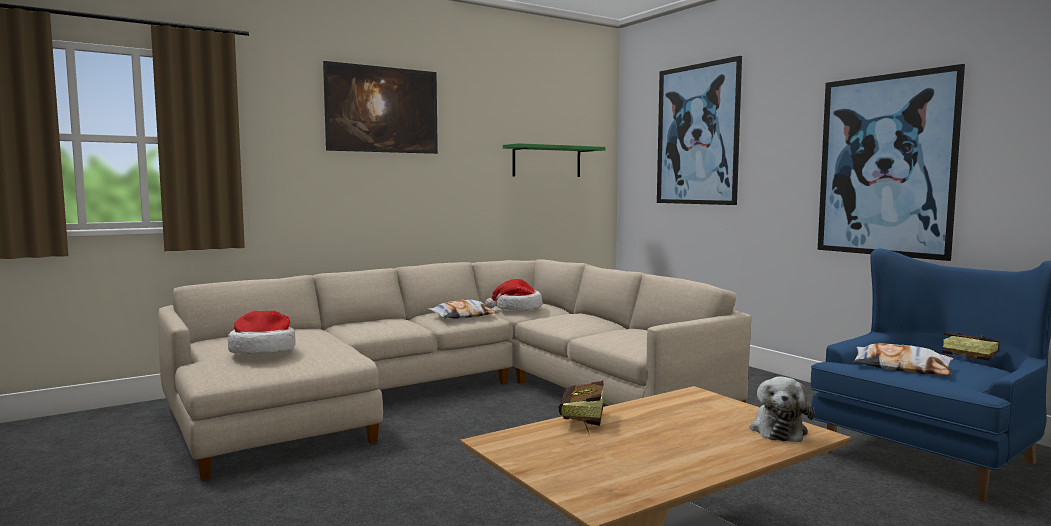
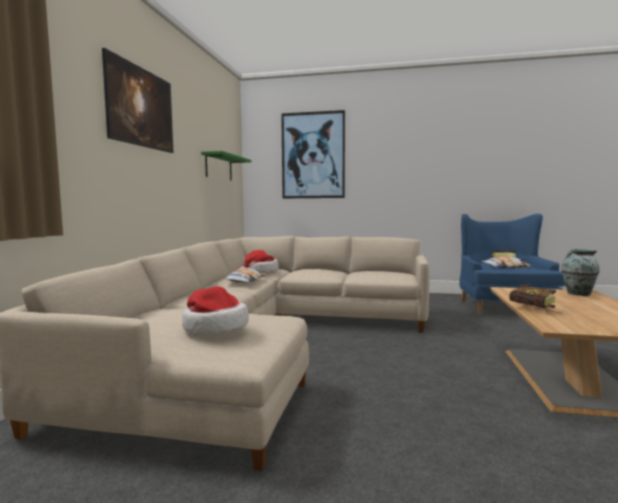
camera: 45 degrees left, 0 degrees up
plush toy [750,376,814,442] -> vase [561,249,600,296]
picture [818,64,965,261] -> none

